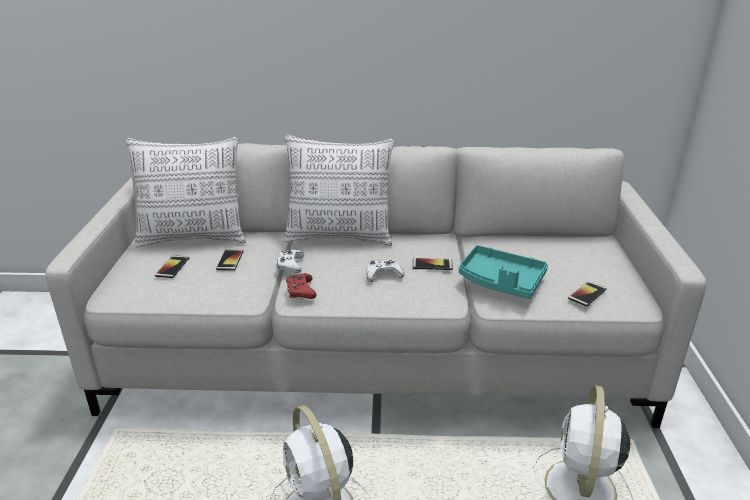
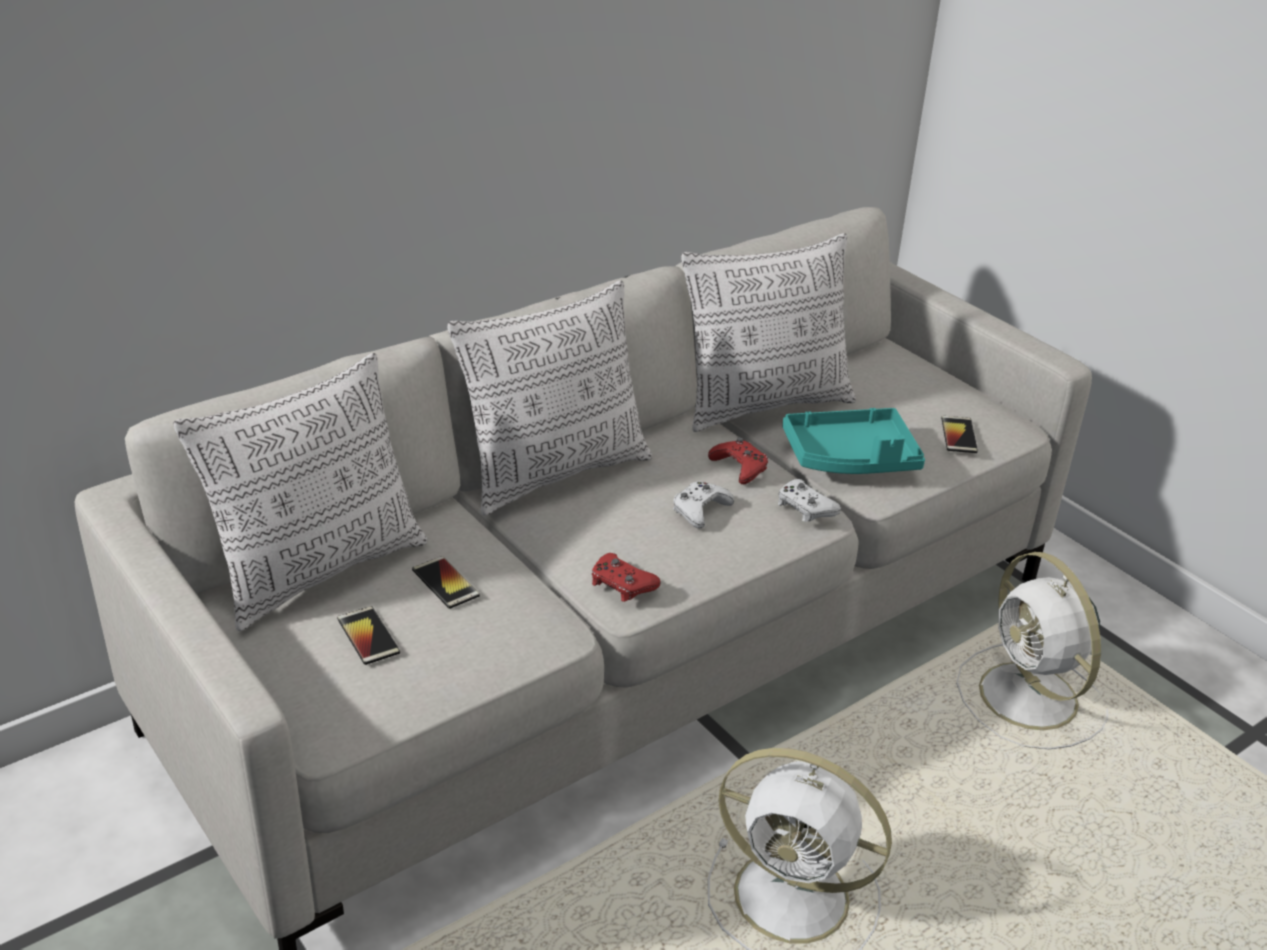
camera: 40 degrees left, 5 degrees up
white game controller [276,250,304,273] -> white game controller moved to [778,479,841,522]
phone [413,258,453,270] -> red game controller [708,437,768,484]
none -> pillow [681,233,856,432]

